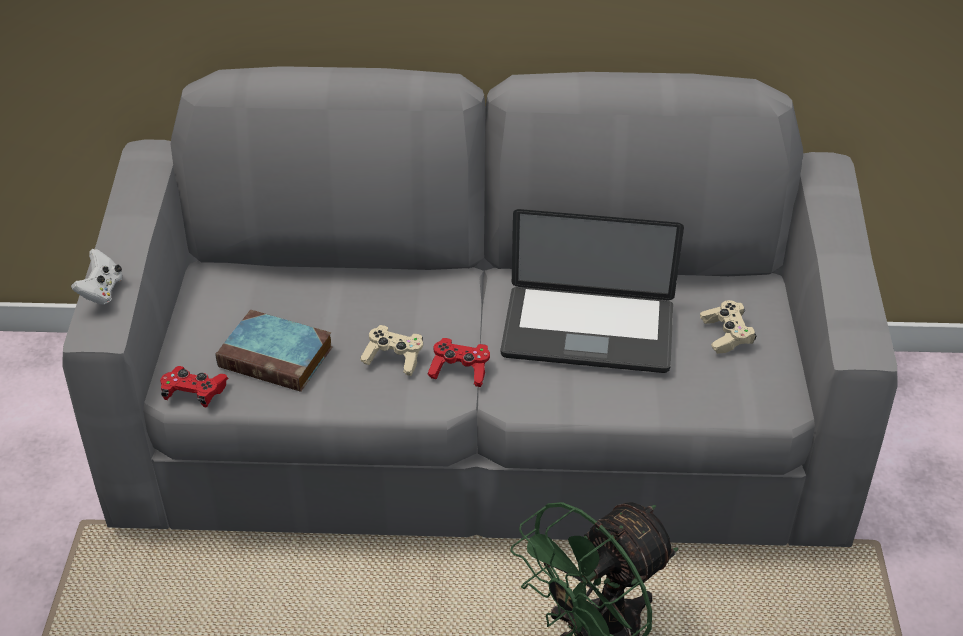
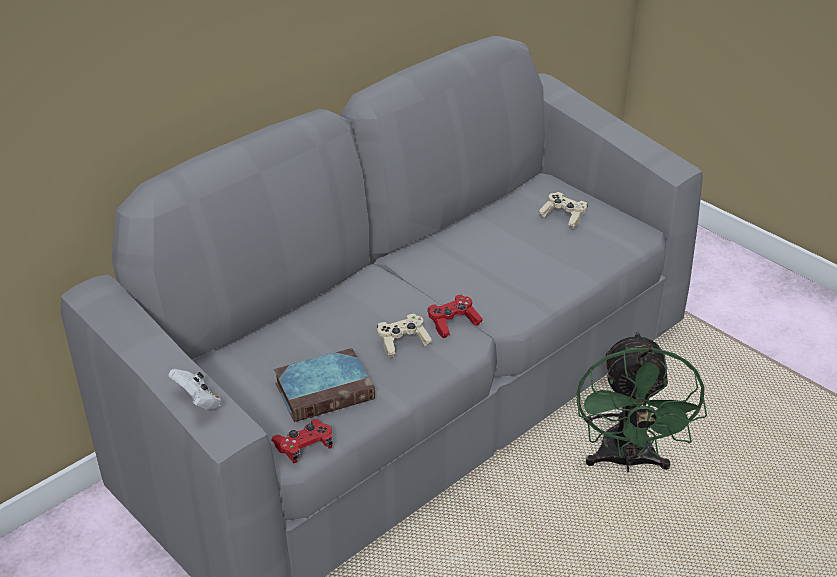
camera: 45 degrees left, 5 degrees down
laptop [501,209,684,373] -> none

